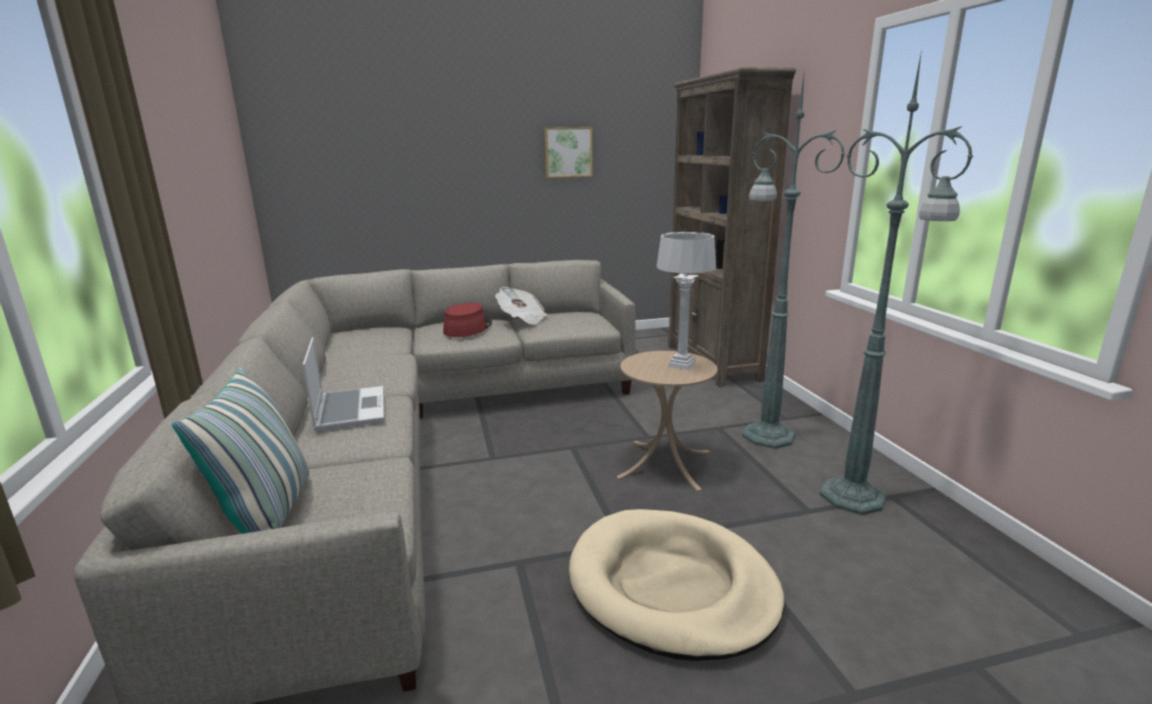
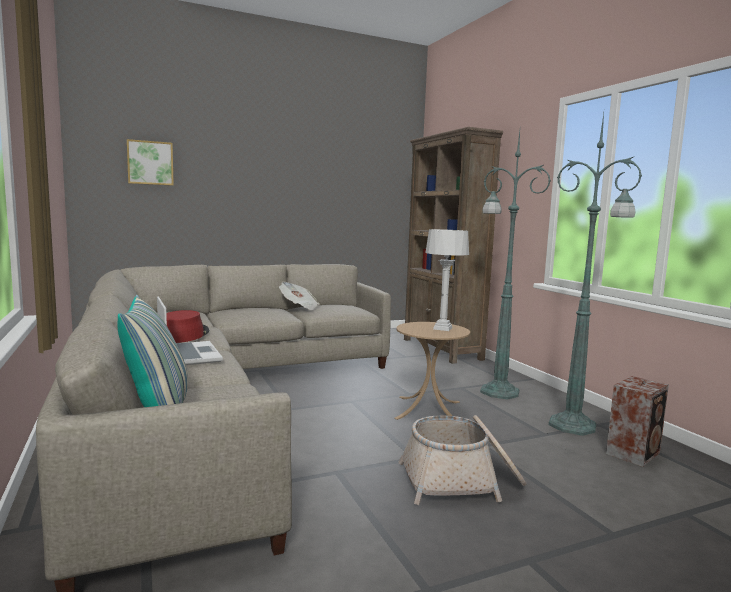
camera: 10 degrees left, 10 degrees down
red hat [443,303,492,337] -> red hat moved to [166,310,209,343]
picture [545,127,593,178] -> picture moved to [127,139,174,186]
beige dog bed [569,509,785,661] -> basket [399,415,526,505]
none -> speaker [606,376,669,467]

